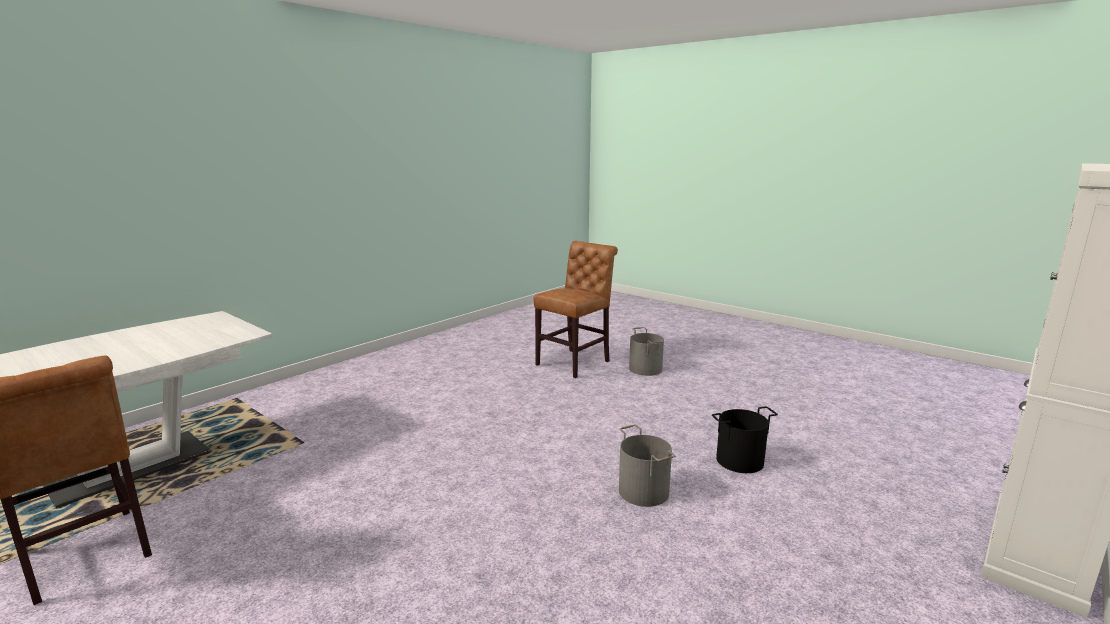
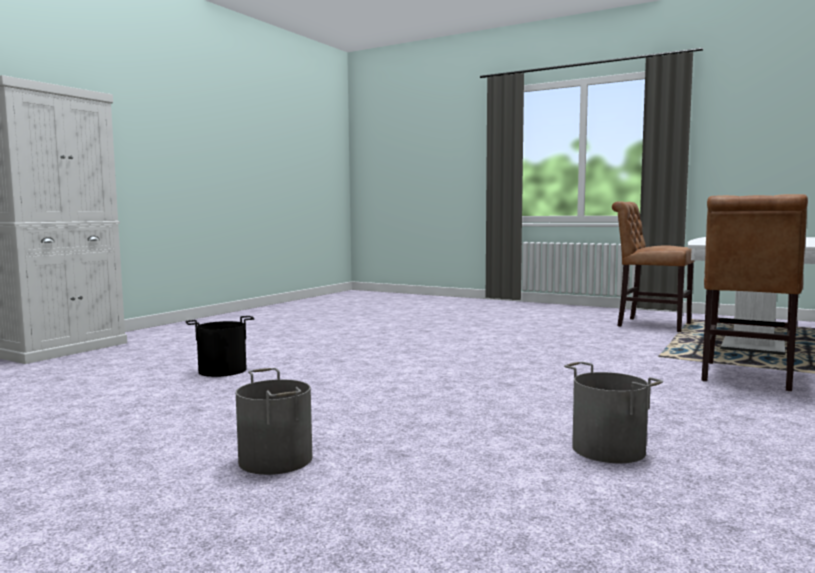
camera: 170 degrees right, 10 degrees down
brown chair [533,241,618,378] -> brown chair moved to [701,194,808,392]
grey bucket [619,425,675,507] -> grey bucket moved to [564,362,663,463]

